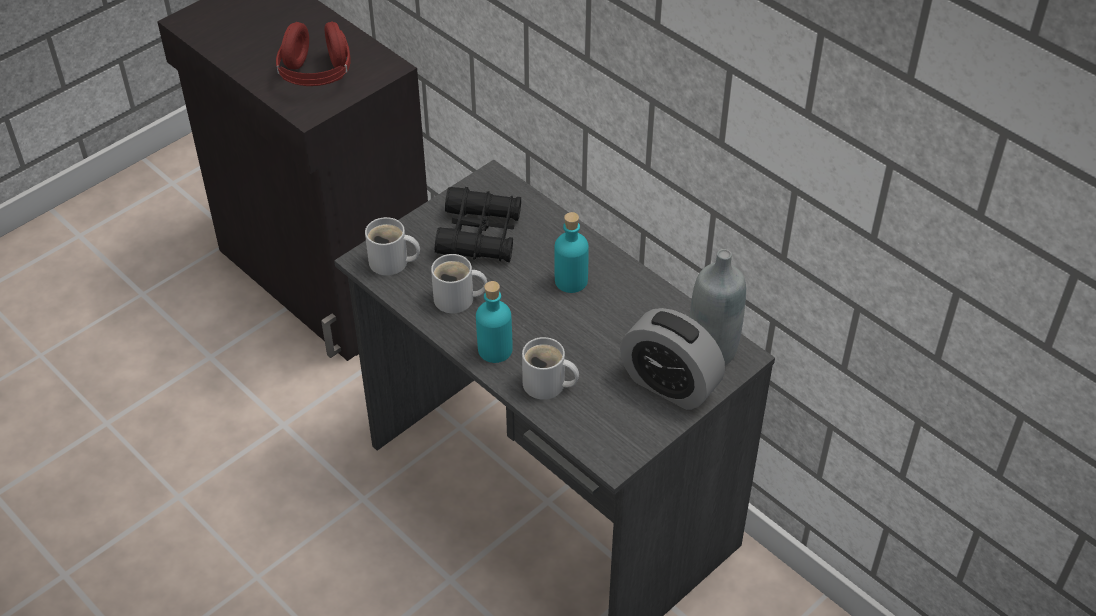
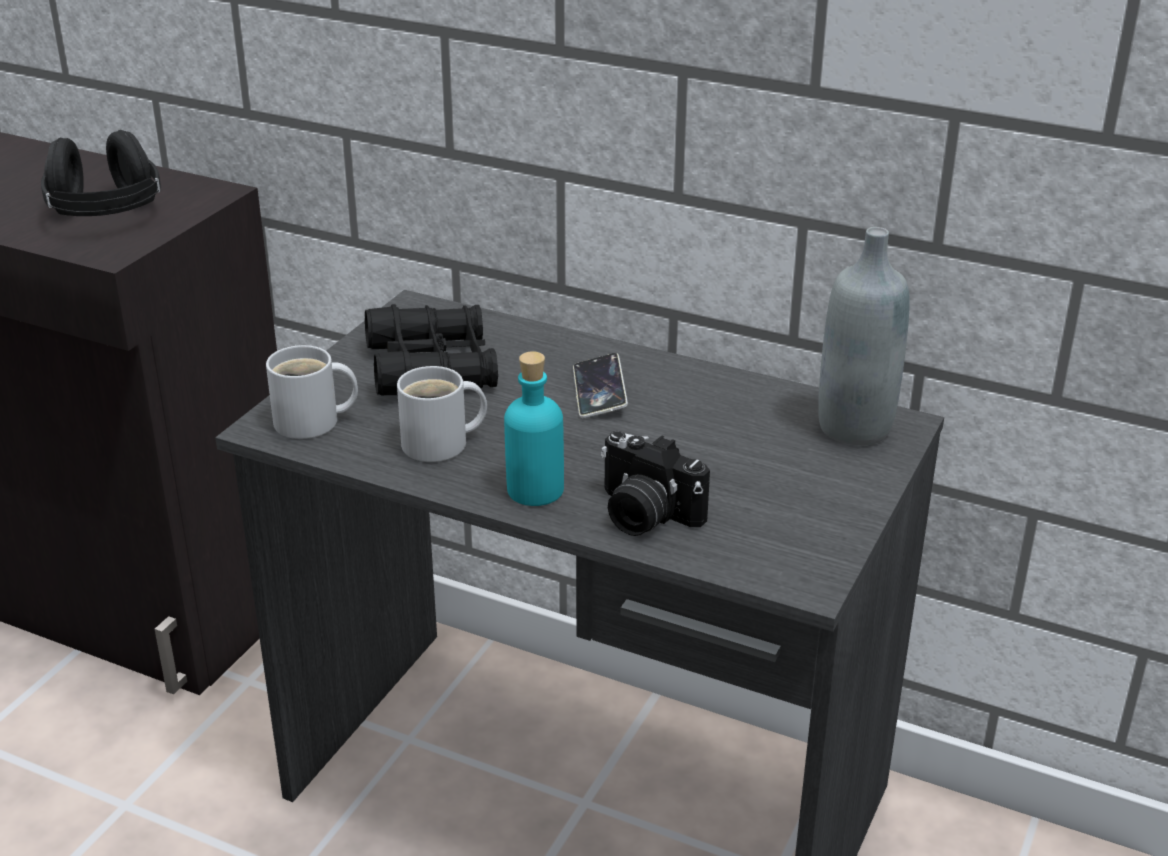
camera: 20 degrees left, 15 degrees down
red headphones [276,21,351,86] -> black headphones [41,130,161,216]
white mug [522,337,579,400] -> camera [601,431,710,536]
turquoise bottle [554,212,589,293] -> phone [573,353,628,418]
alarm clock [620,308,725,410] -> none

